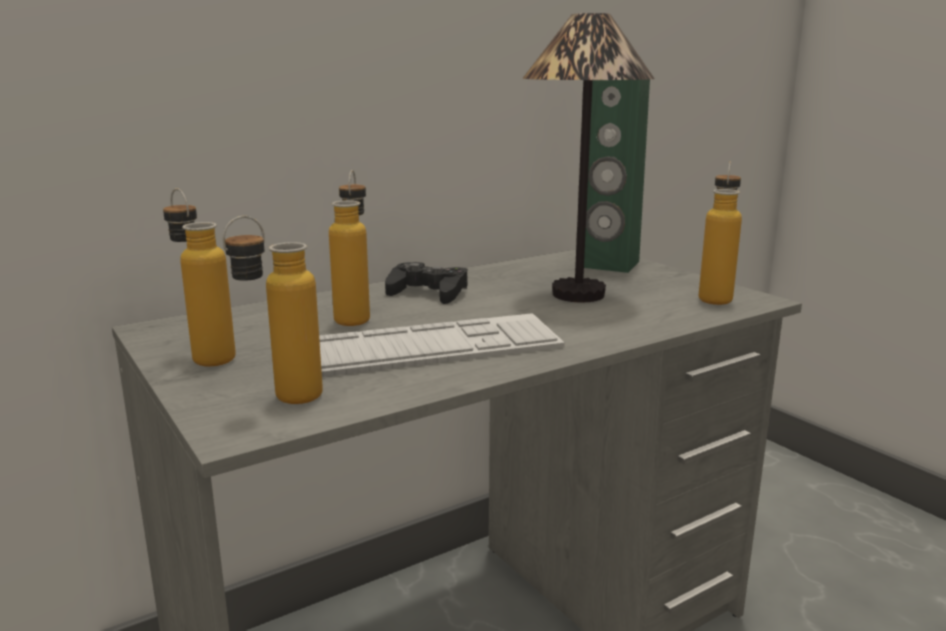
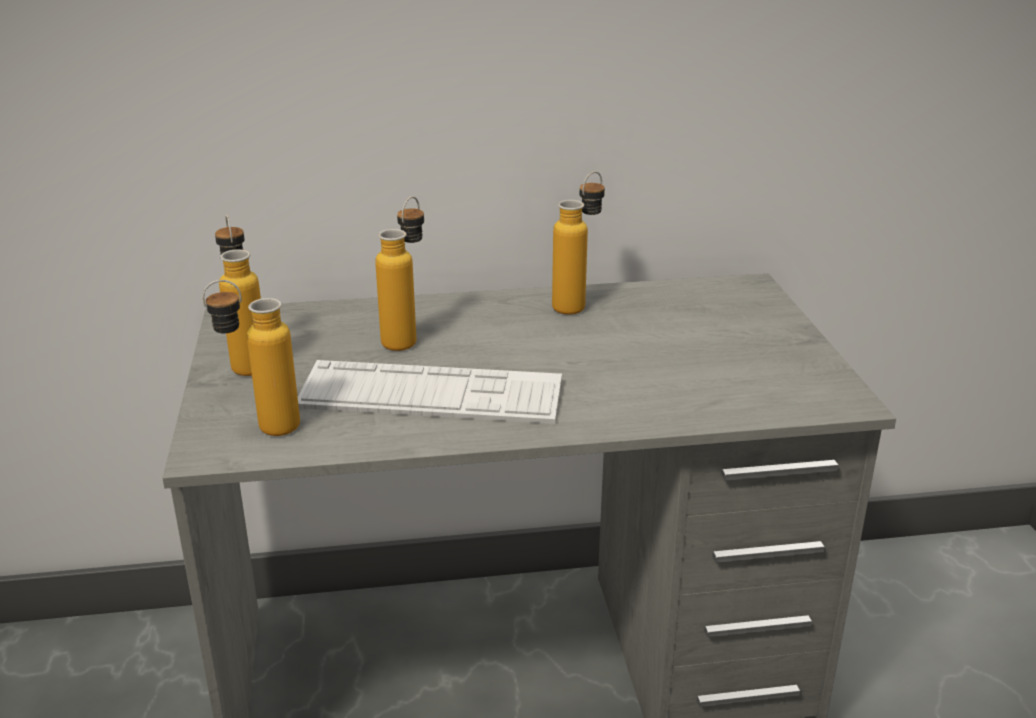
camera: 25 degrees right, 10 degrees up
black game controller [385,262,468,304] -> none
table lamp [522,13,654,302] -> none
green speaker [584,79,650,273] -> none
bottle [699,161,742,305] -> bottle moved to [552,171,605,315]

